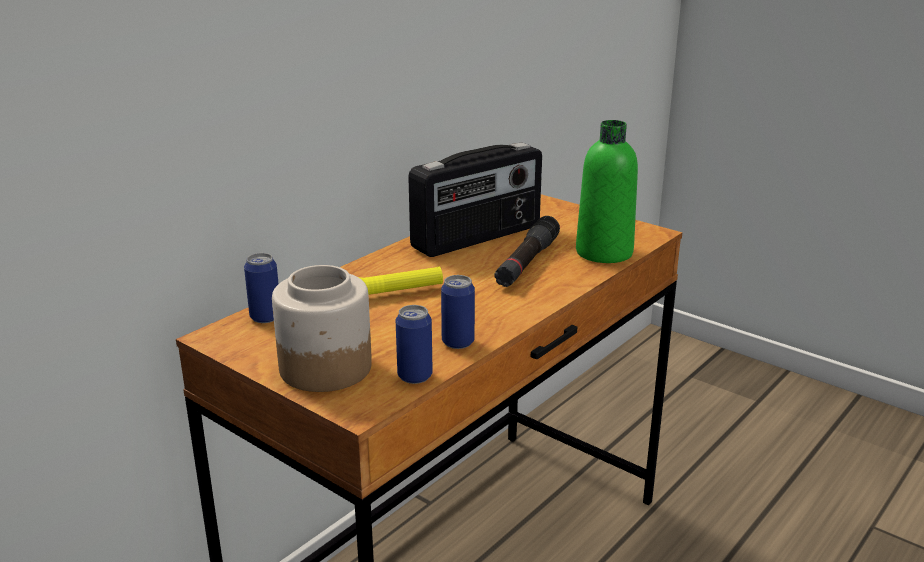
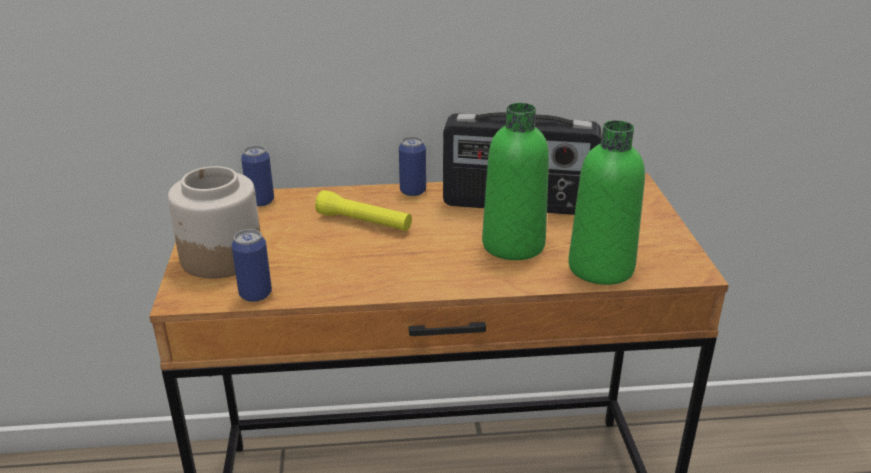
camera: 45 degrees right, 5 degrees up
can [441,275,475,349] -> can moved to [399,136,426,196]
black flashlight [494,216,560,287] -> green bottle [482,103,549,260]

